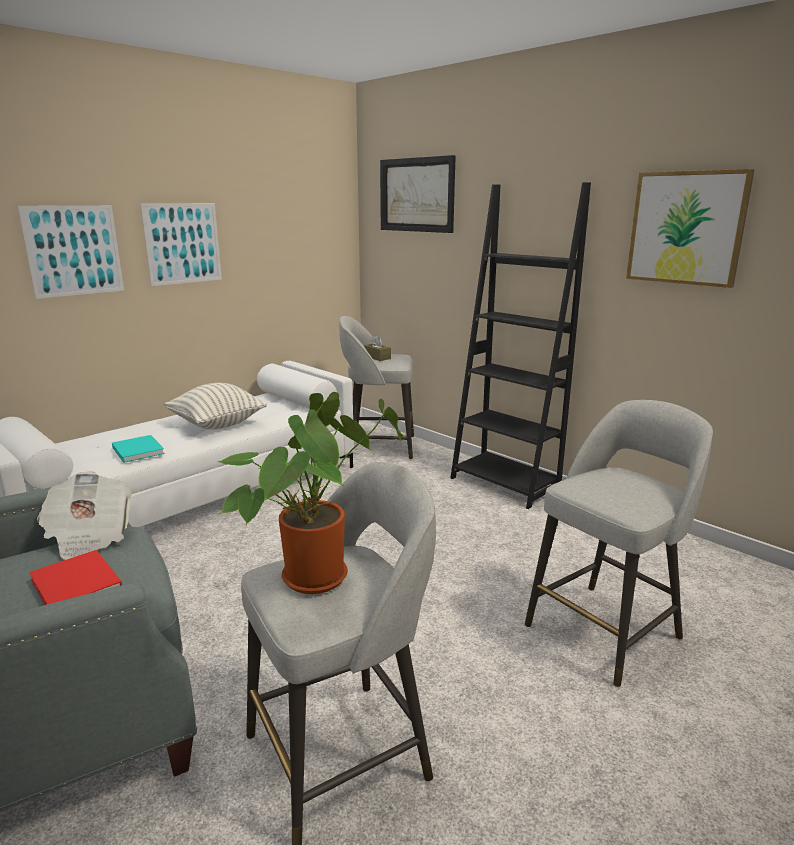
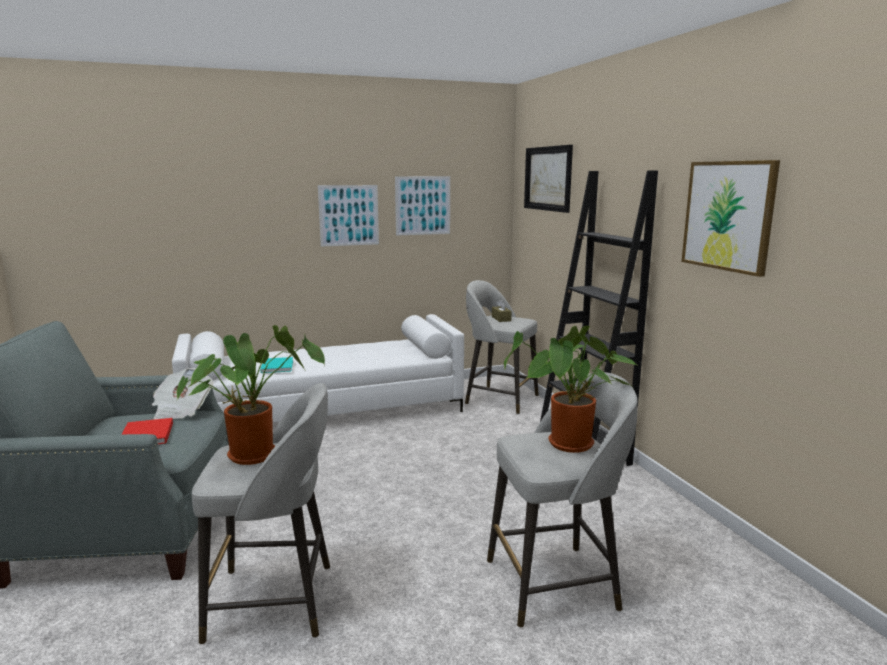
camera: 25 degrees right, 5 degrees down
picture [17,205,124,299] -> picture moved to [395,176,450,236]
pillow [164,383,267,429] -> none
none -> potted plant [504,326,639,453]

